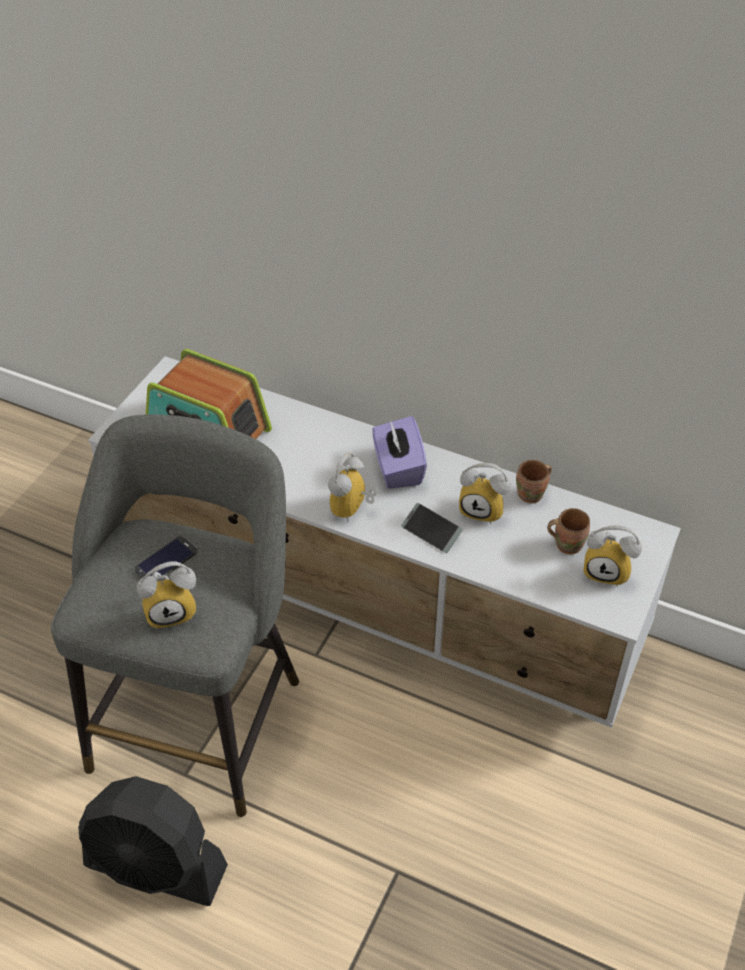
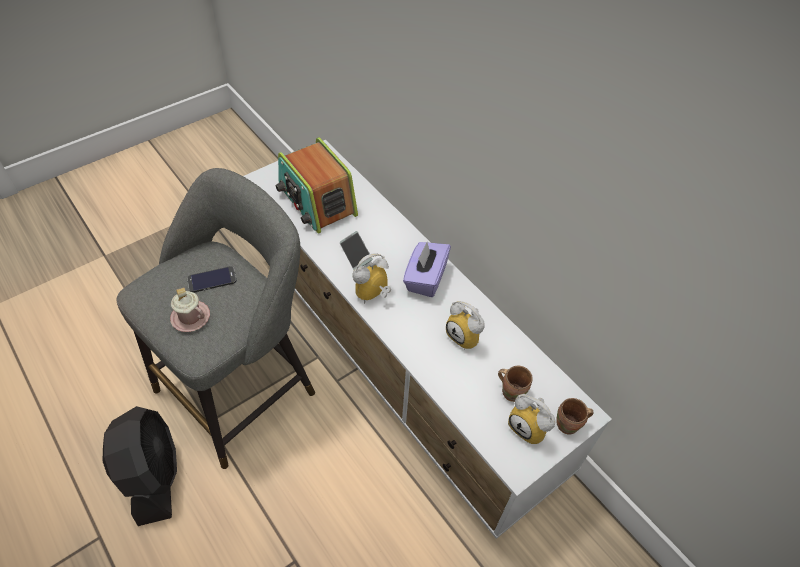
camera: 25 degrees right, 5 degrees up
black fan [78,776,228,906] -> black fan turned 150 degrees counterclockwise [103,406,177,526]
alarm clock [137,561,196,629] -> pink mug [170,288,210,332]
phone [401,503,463,553] -> phone moved to [340,231,372,270]
brown mug [516,460,552,504] -> brown mug moved to [556,398,594,435]

